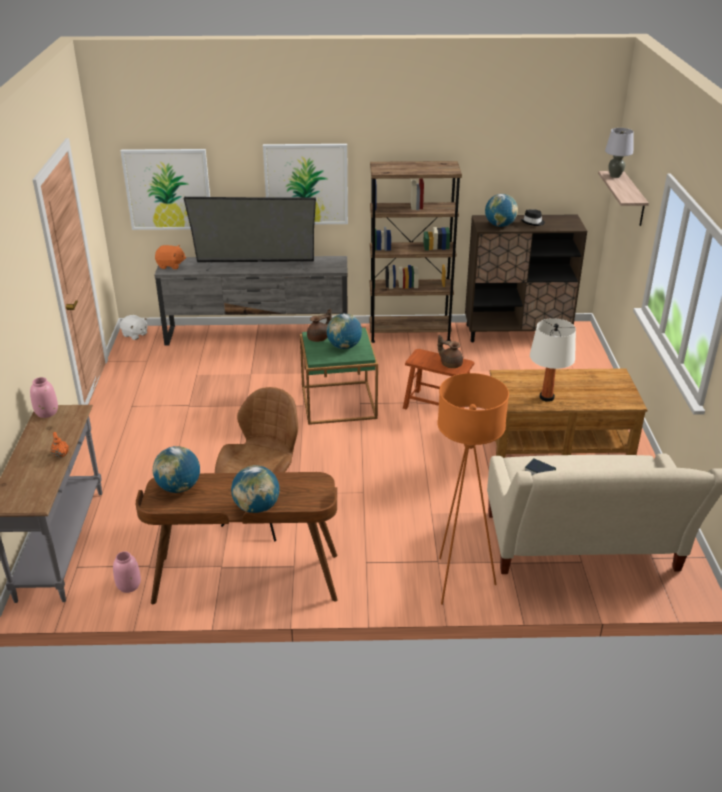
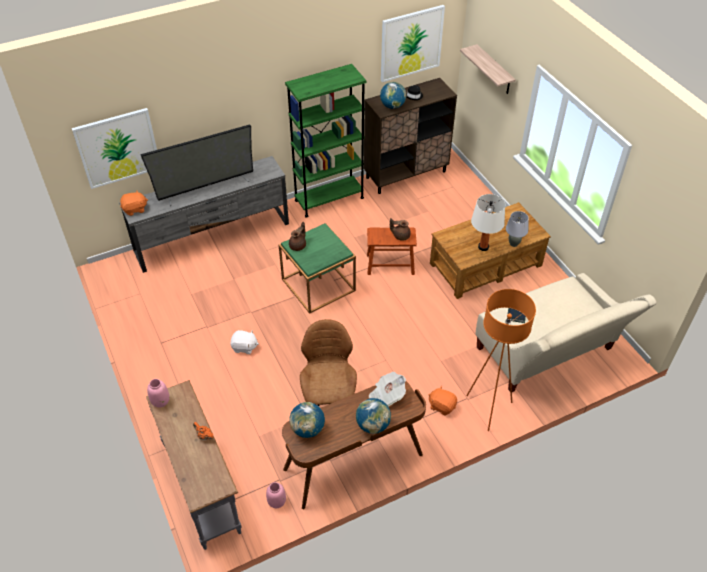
camera: 25 degrees left, 15 degrees up
white plush toy [120,315,147,340] -> white plush toy moved to [230,330,259,354]
picture [263,144,348,224] -> picture moved to [381,5,445,82]
globe [326,313,362,349] -> none
brown bookcase [369,161,462,343] -> green bookcase [285,64,366,218]
grey table lamp [605,128,634,178] -> grey table lamp moved to [506,211,529,247]
none -> newspaper [369,372,406,406]
none -> orange plush toy [428,385,457,415]

